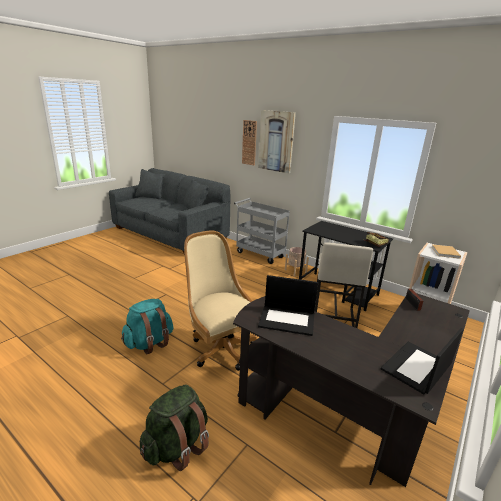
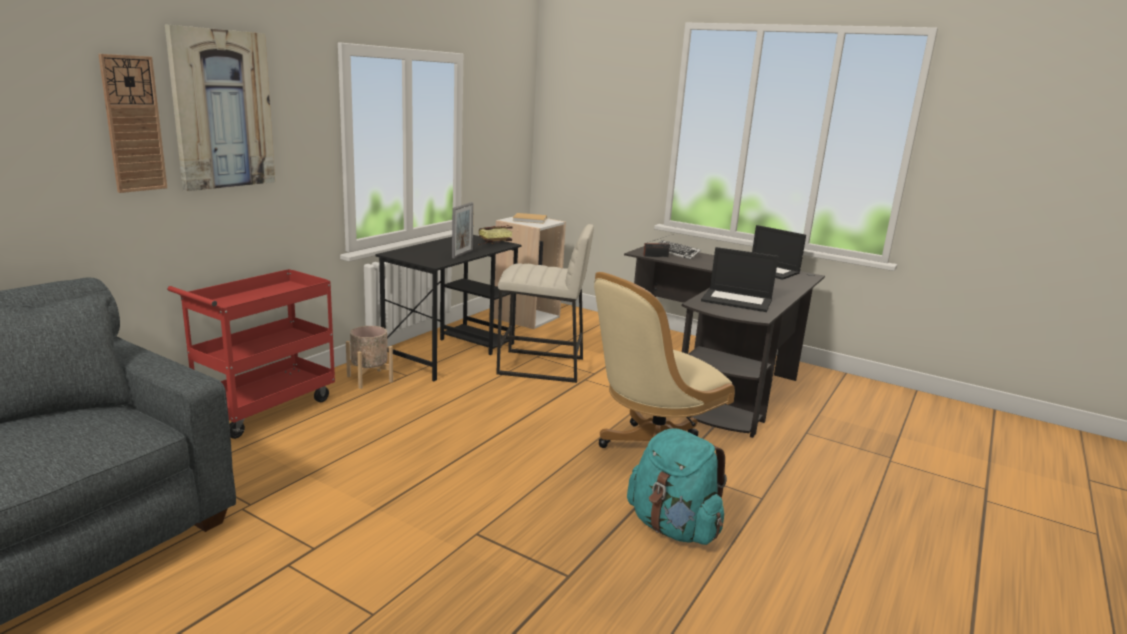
camera: 95 degrees left, 5 degrees down
green backpack [140,384,209,471] -> none
grey cart [234,198,290,264] -> red cart [167,269,335,439]
laptop [258,275,318,336] -> laptop turned 105 degrees clockwise [701,247,779,312]
none -> picture frame [452,202,474,258]
none -> keyboard [659,240,701,260]

